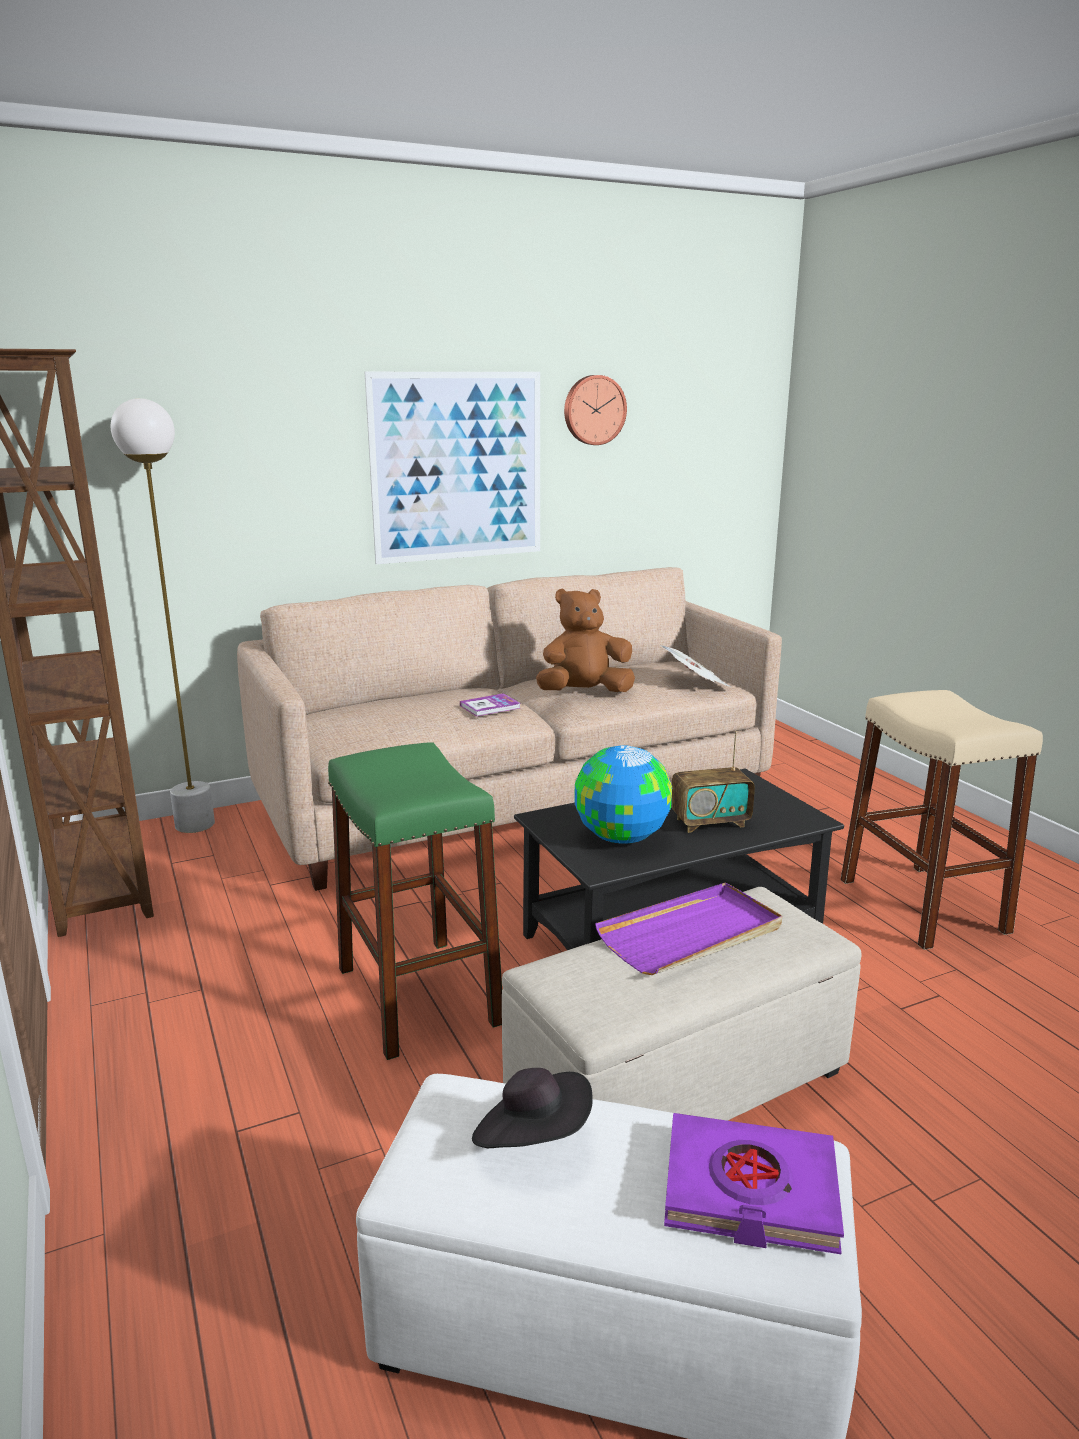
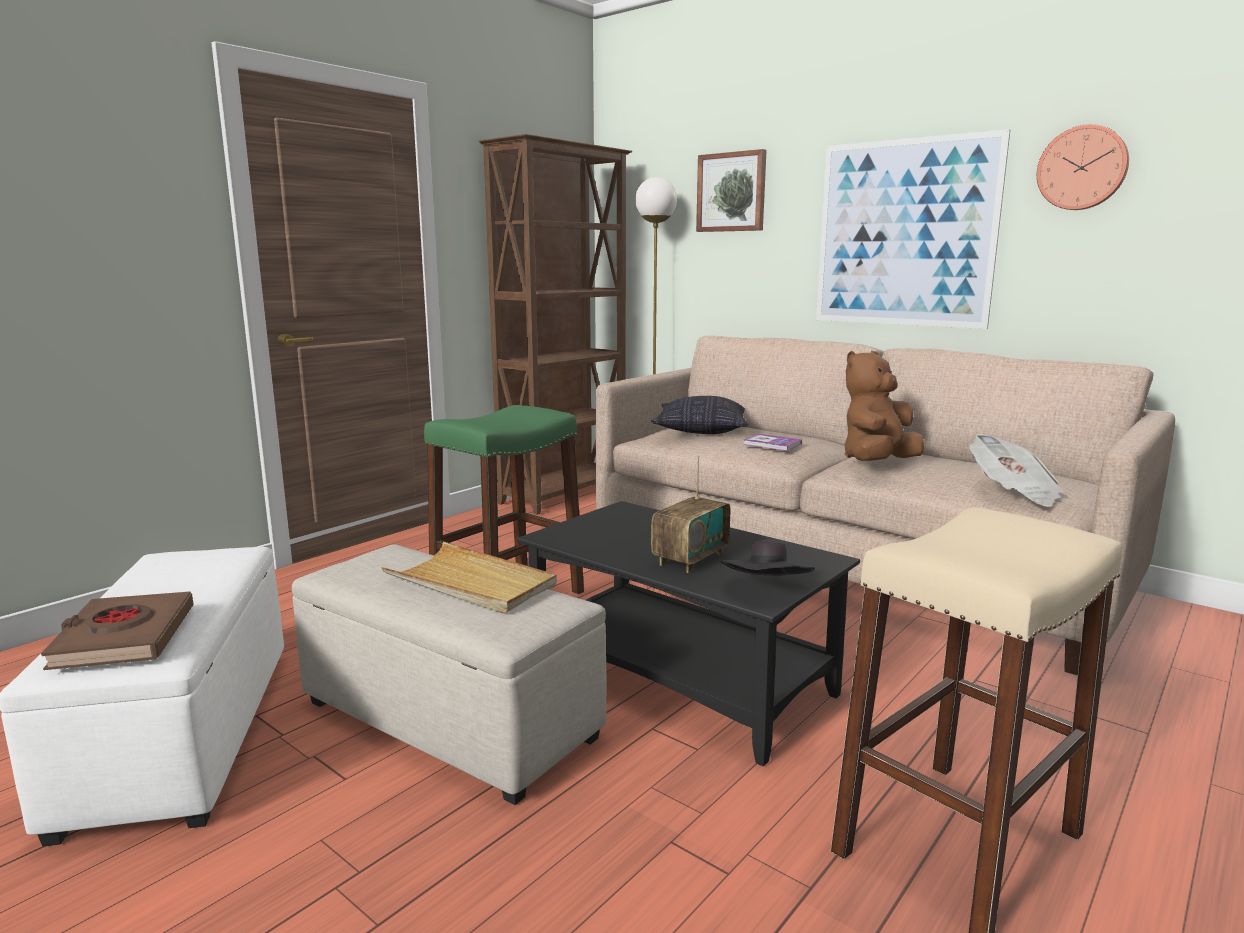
camera: 65 degrees right, 5 degrees down
black hat [472,1068,593,1148] -> black hat moved to [721,539,815,576]
brown plush toy [536,588,635,692] -> brown plush toy turned 90 degrees counterclockwise [845,351,924,461]
globe [574,745,672,844] -> none
purple tray [595,882,782,975] -> beige tray [381,542,557,614]
purple book [664,1113,844,1254] -> brown book [41,592,194,670]
radio [671,731,755,833] -> radio turned 105 degrees counterclockwise [651,456,731,573]
none -> pillow [651,396,749,434]
none -> picture [696,149,767,232]

